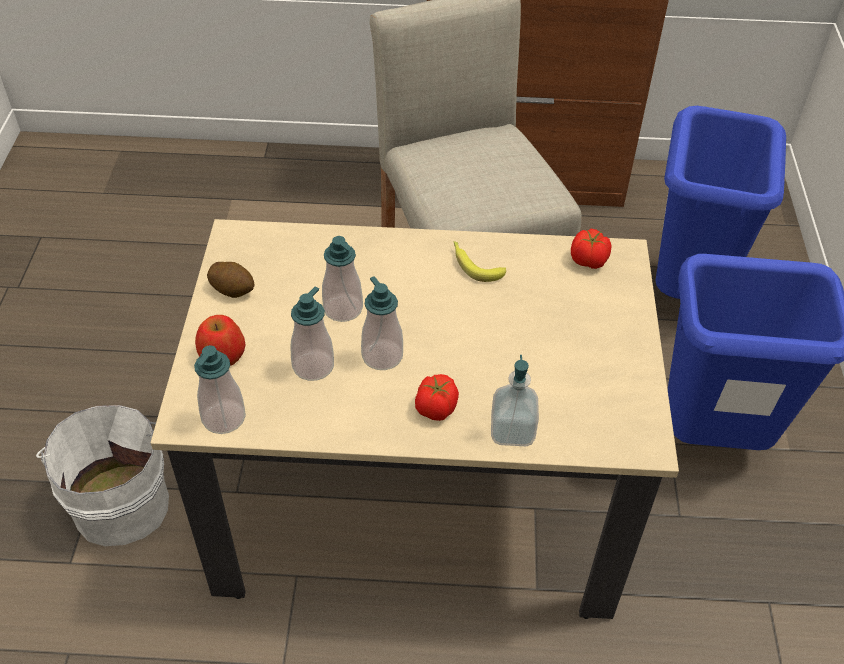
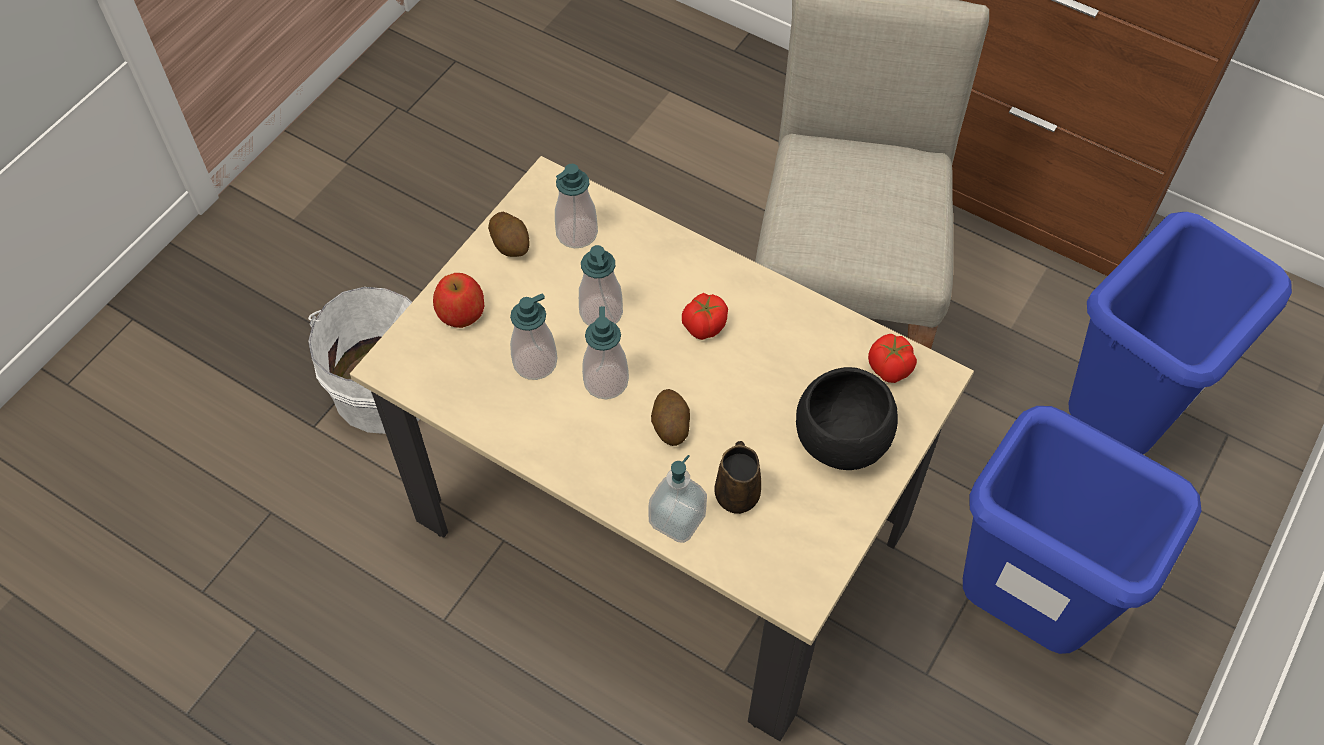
camera: 30 degrees right, 10 degrees up
soap dispenser [194,345,246,434] -> soap dispenser moved to [555,164,598,248]
tomato [415,374,459,421] -> tomato moved to [682,293,728,340]
banana [453,241,506,282] -> none
none -> potato [651,389,690,446]
none -> brown mug [714,441,761,514]
none -> black bowl [796,367,898,470]

